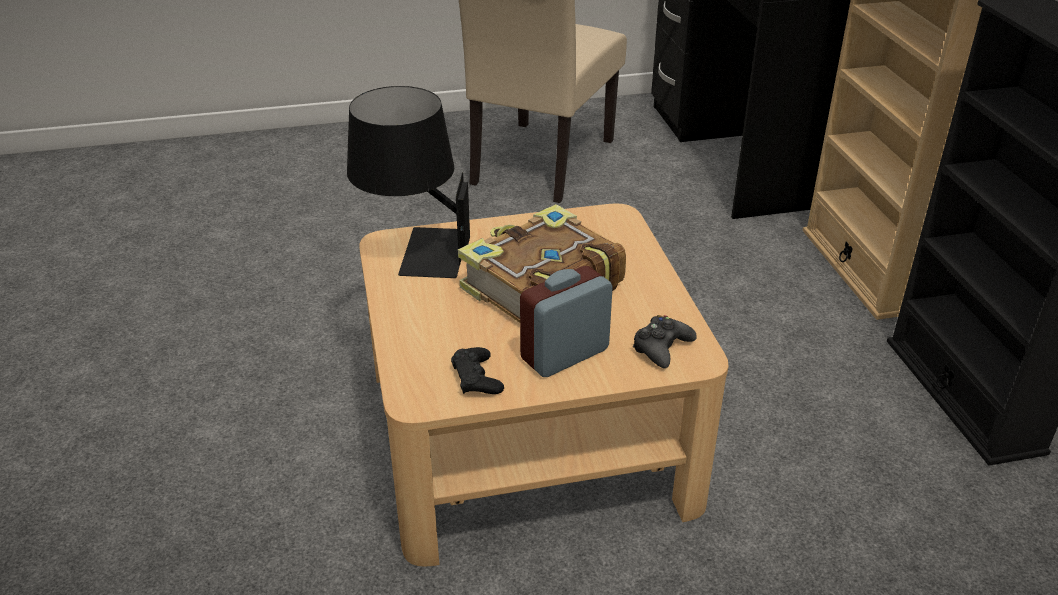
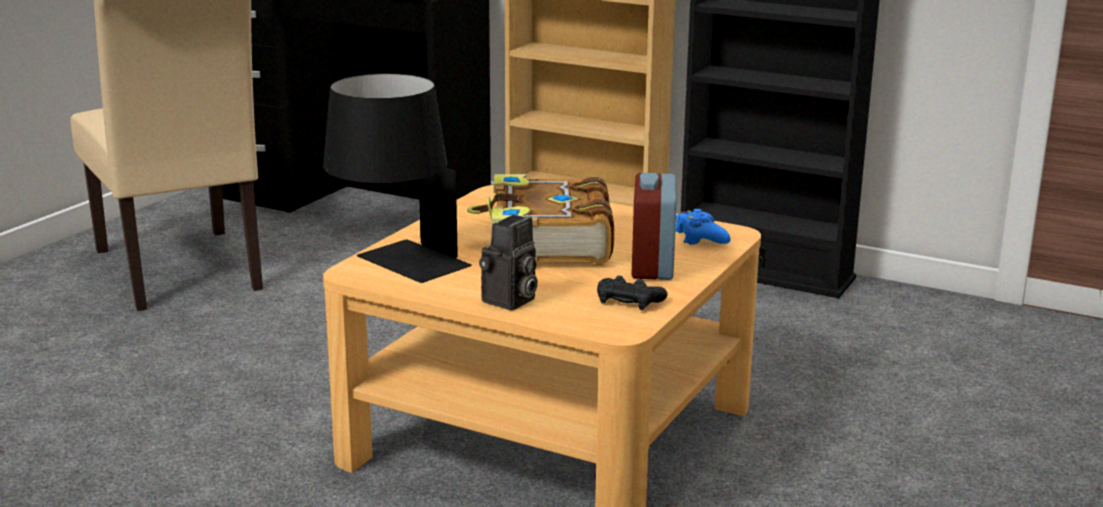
camera: 50 degrees left, 15 degrees down
black game controller [633,315,697,368] -> blue game controller [675,209,731,245]
none -> camera [479,215,538,310]

